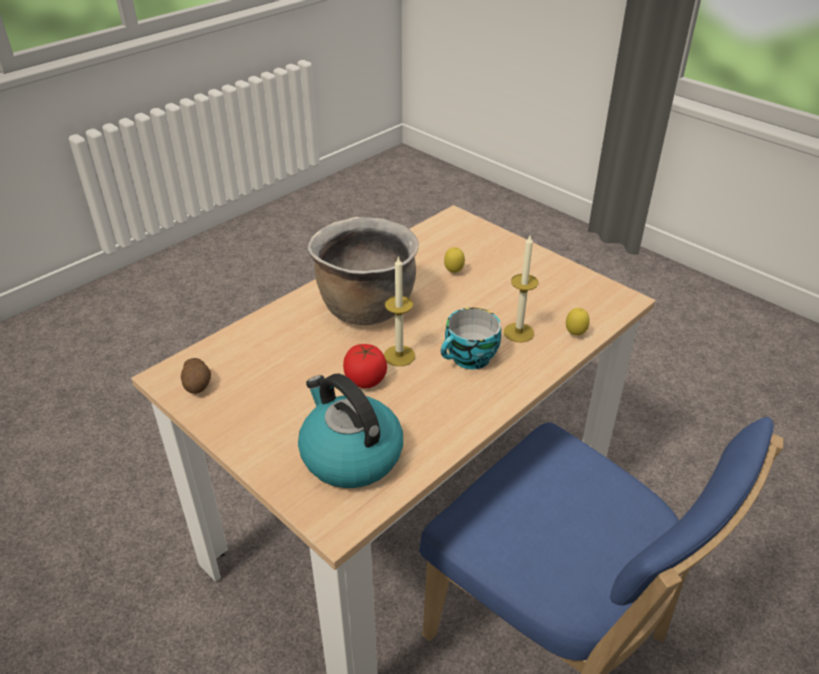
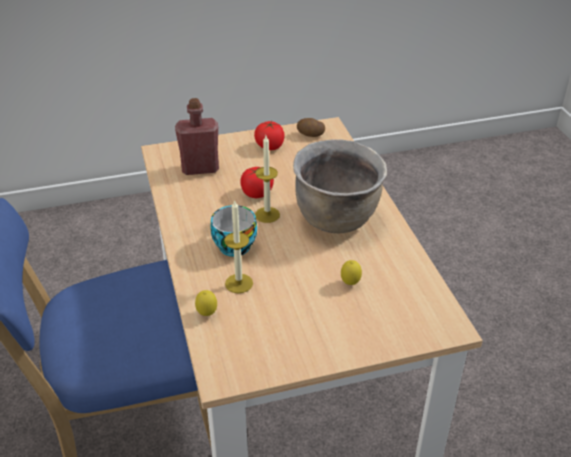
camera: 120 degrees right, 0 degrees up
kettle [298,373,403,488] -> red bottle [175,98,219,175]
none -> tomato [254,121,284,150]

